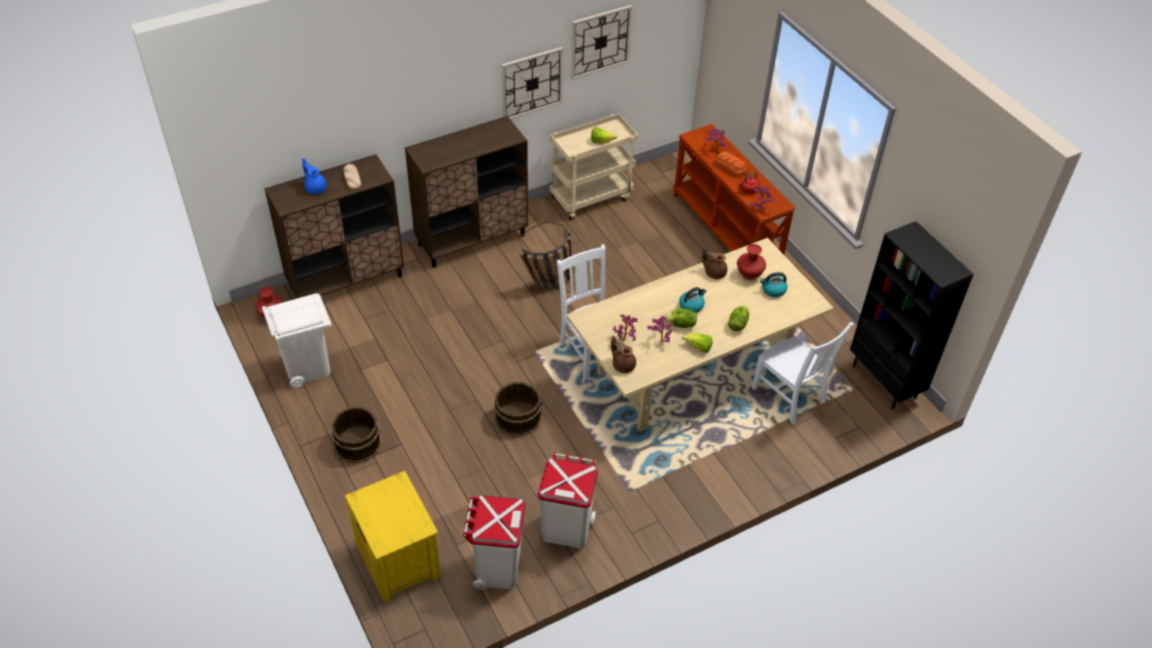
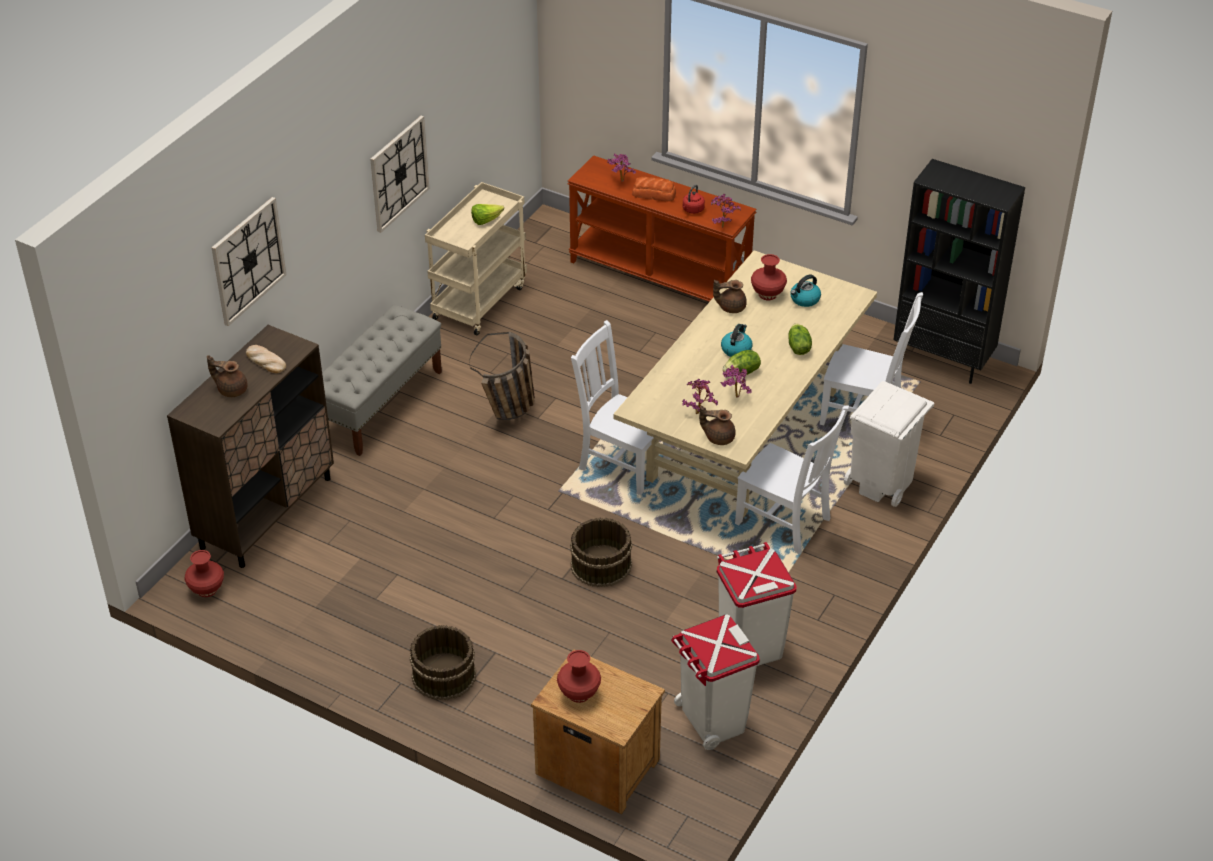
camera: 30 degrees left, 5 degrees down
white trash can [262,293,332,388] -> white trash can moved to [844,381,934,507]
blue teapot [302,158,327,194] -> brown teapot [207,355,248,397]
yellow nightstand [345,471,441,603] -> brown nightstand [531,649,665,814]
brown cabinet [405,116,528,268] -> grey bench [322,305,442,456]
wall clock [571,5,632,79] -> wall clock moved to [212,197,286,326]
lettuce [682,333,712,353] -> none
none -> red vase [557,650,601,703]
none -> white chair [735,406,849,554]

